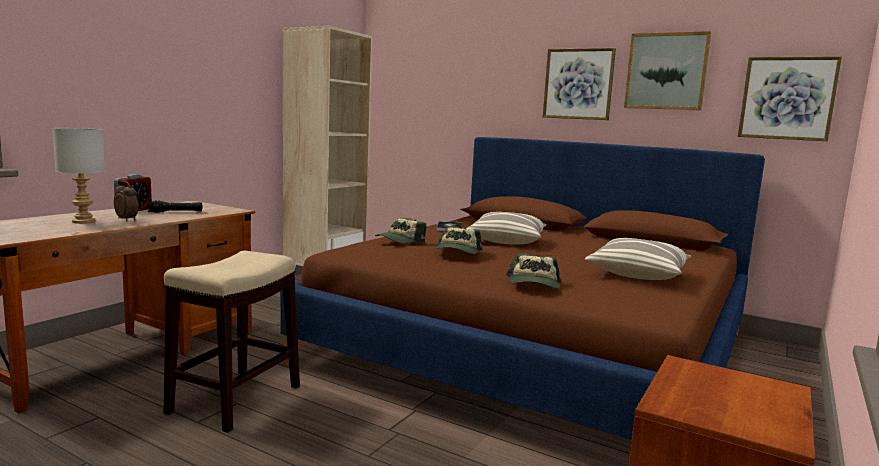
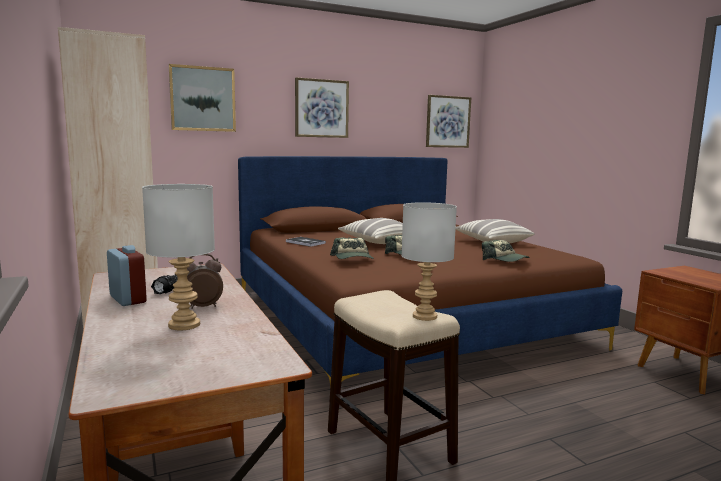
camera: 55 degrees left, 0 degrees up
picture [624,31,711,110] -> picture moved to [169,64,236,132]
none -> grey table lamp [401,202,457,321]

